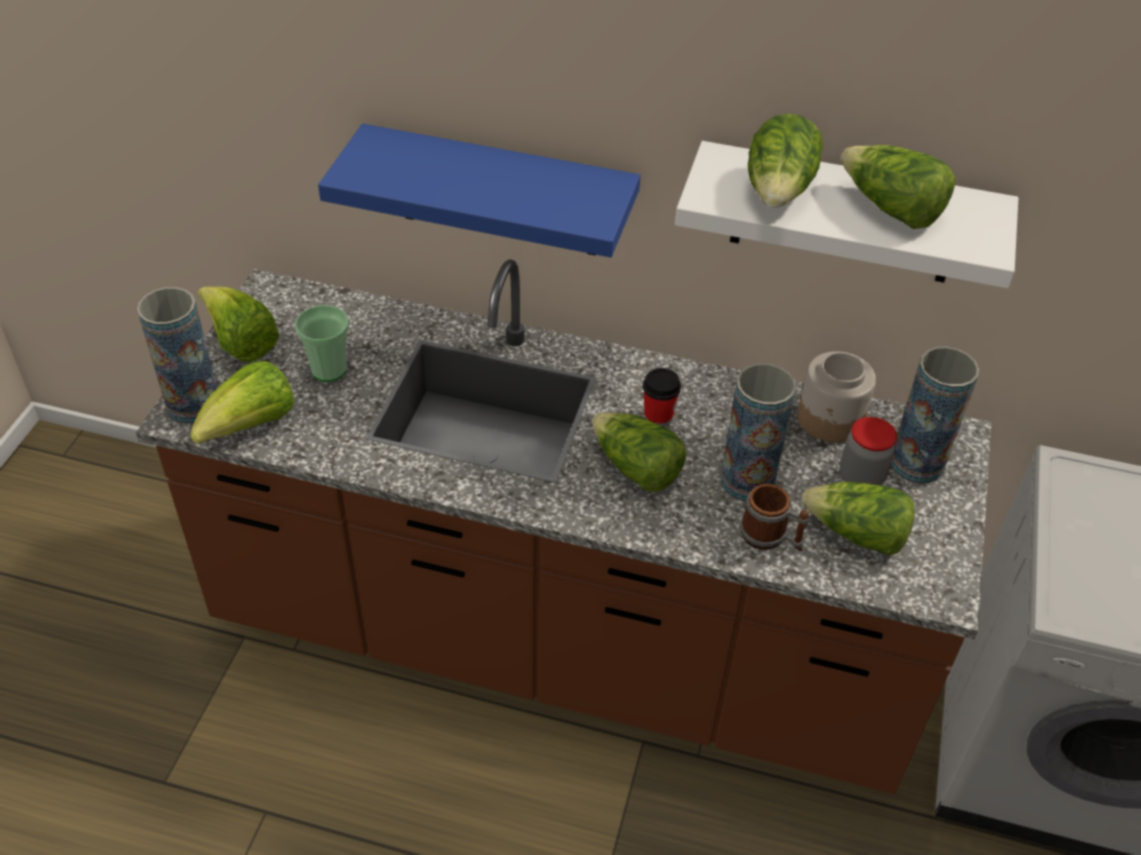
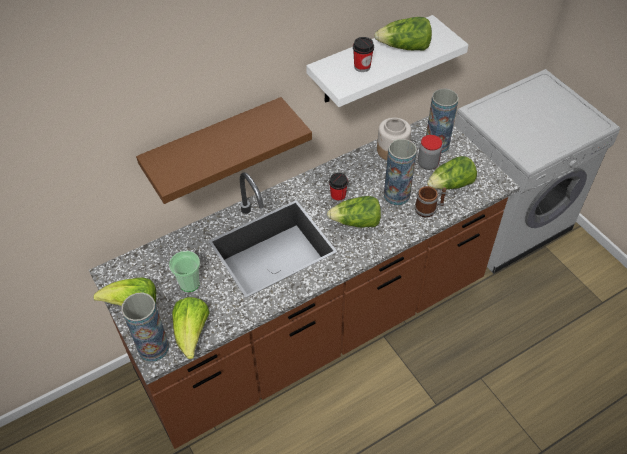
camera: 45 degrees left, 5 degrees up
blue shelf [318,124,640,258] -> brown shelf [136,97,312,204]
lettuce [748,114,824,208] -> cup [353,37,374,72]

